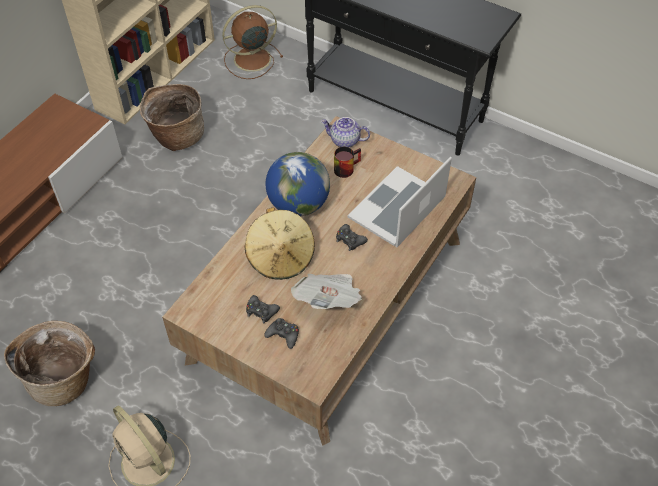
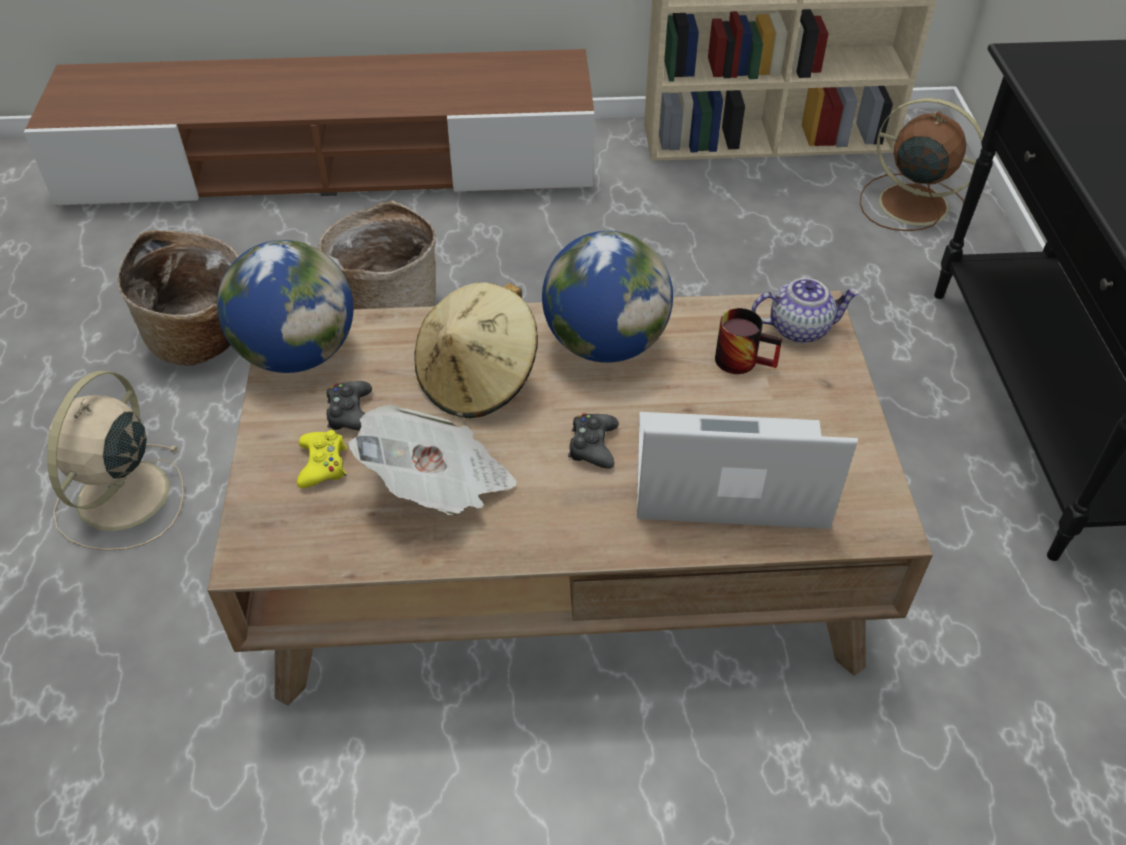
camera: 55 degrees right, 5 degrees down
basket [140,84,204,151] -> basket moved to [319,201,436,309]
black game controller [264,318,299,349] -> yellow game controller [297,430,347,488]
teapot [321,117,370,147] -> teapot turned 105 degrees clockwise [751,278,860,343]
none -> globe [217,240,353,373]

